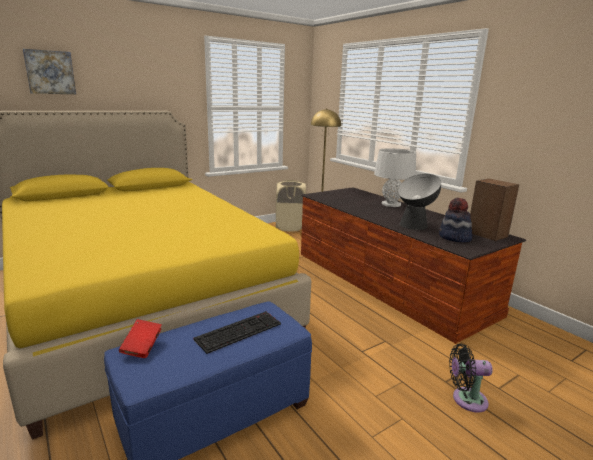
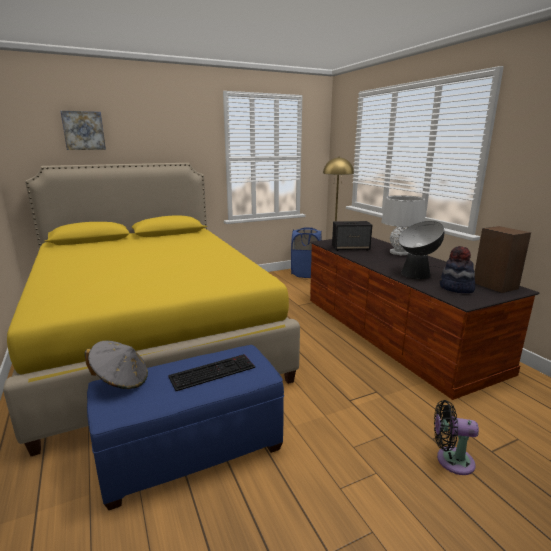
camera: 10 degrees right, 0 degrees up
red book [119,319,162,358] -> grey hat [85,341,148,389]
beige laundry basket [276,180,306,232] -> blue laundry basket [291,228,322,278]
none -> speaker [332,221,372,251]

